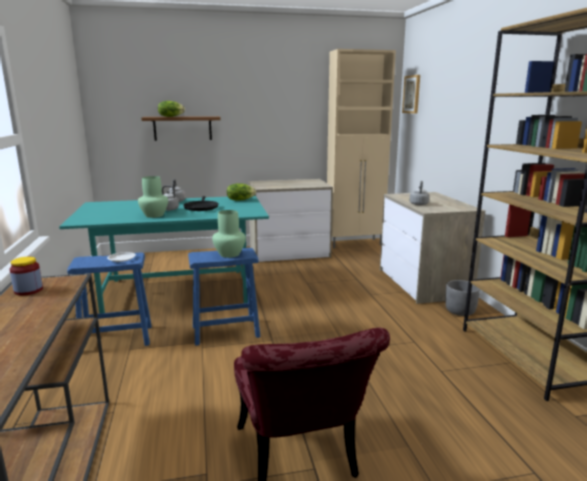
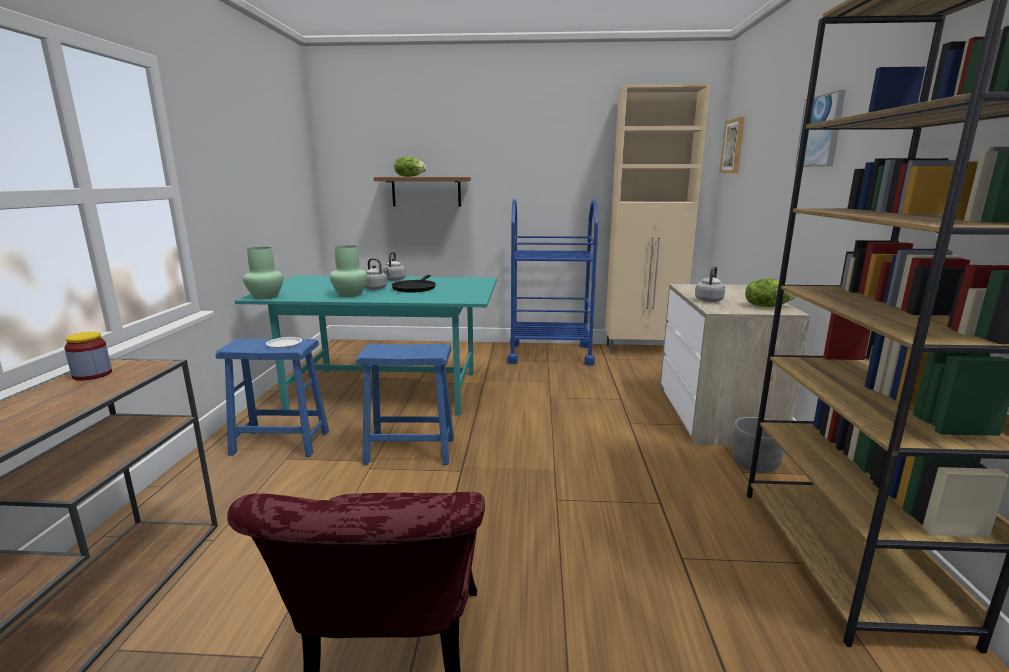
camera: 15 degrees right, 0 degrees up
green vase [212,210,246,258] -> green vase moved to [243,247,283,300]
lettuce [227,183,256,201] -> lettuce moved to [745,279,796,307]
dresser [248,179,333,262] -> blue cart [507,199,598,366]
none -> picture [795,89,846,167]

